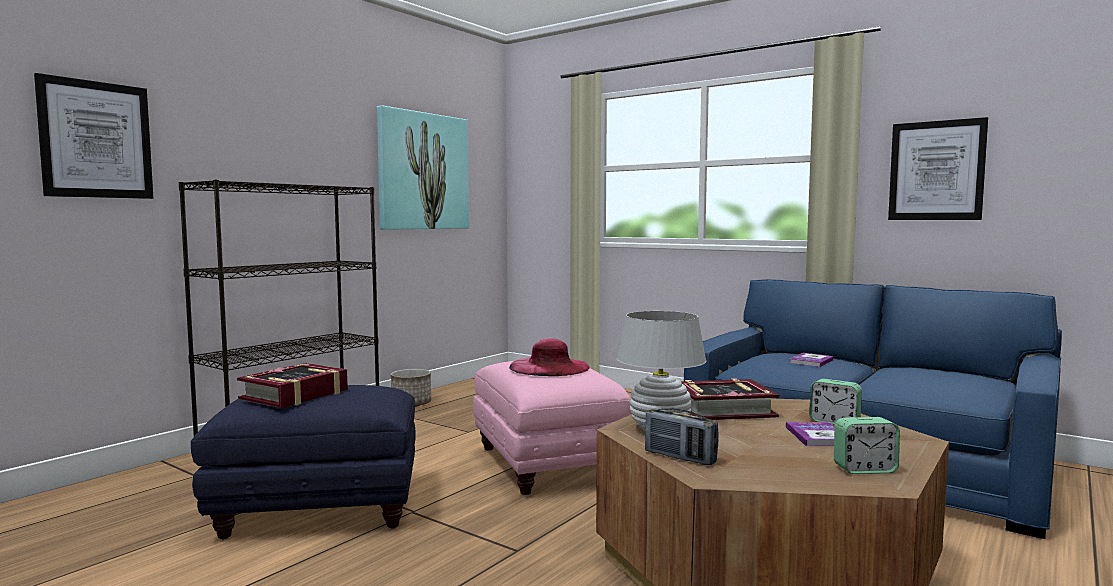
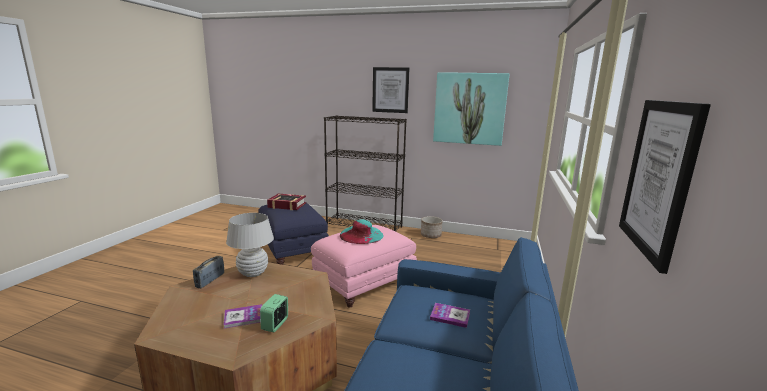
camera: 70 degrees right, 10 degrees up
picture [34,73,153,199] -> picture moved to [372,67,410,113]
pink hat [509,338,589,376] -> turquoise hat [340,219,384,244]
book [681,378,779,420] -> none
alarm clock [834,417,900,474] -> none

